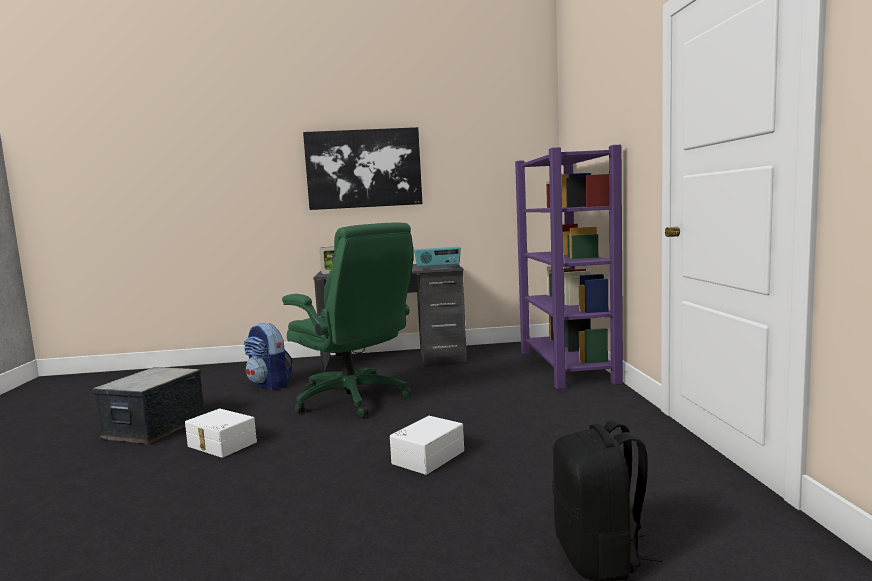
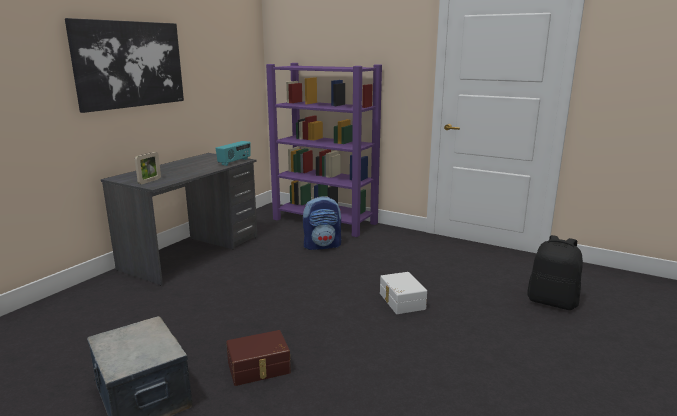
camera: 55 degrees left, 10 degrees up
white storage box [185,409,257,458] -> brown storage box [226,330,291,386]
backpack [243,322,293,390] -> backpack moved to [303,196,341,250]
green office chair [282,223,414,418] -> none

